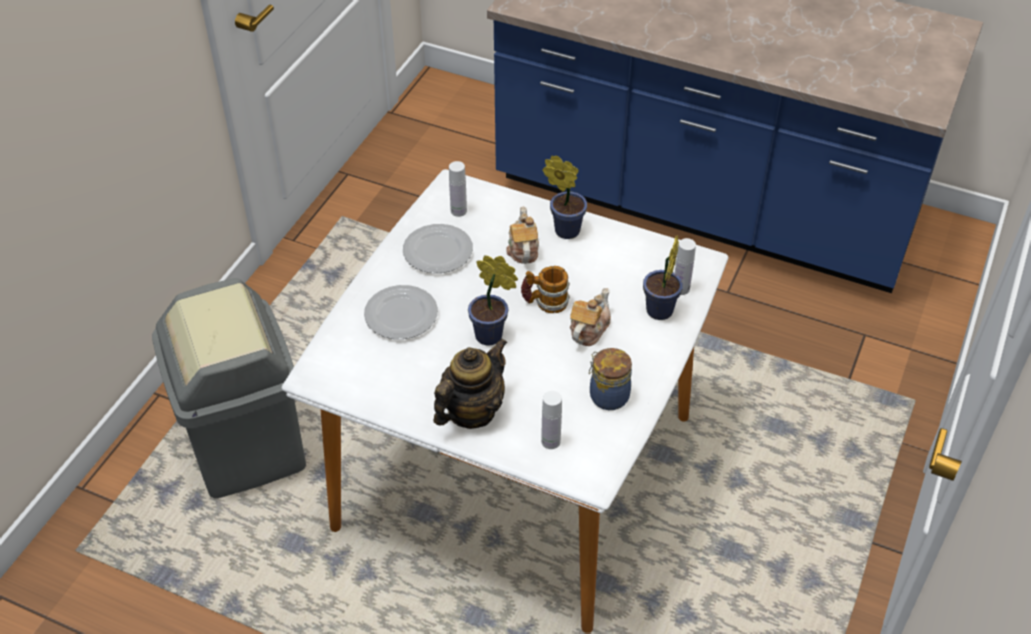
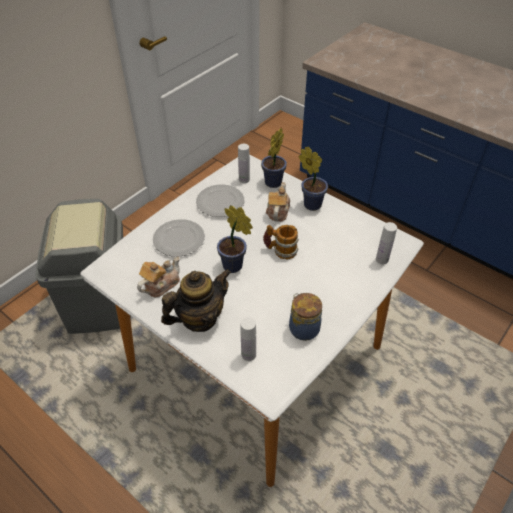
camera: 15 degrees right, 0 degrees up
teapot [570,288,611,346] -> teapot moved to [137,257,180,297]
potted plant [643,235,683,320] -> potted plant moved to [261,128,287,188]

